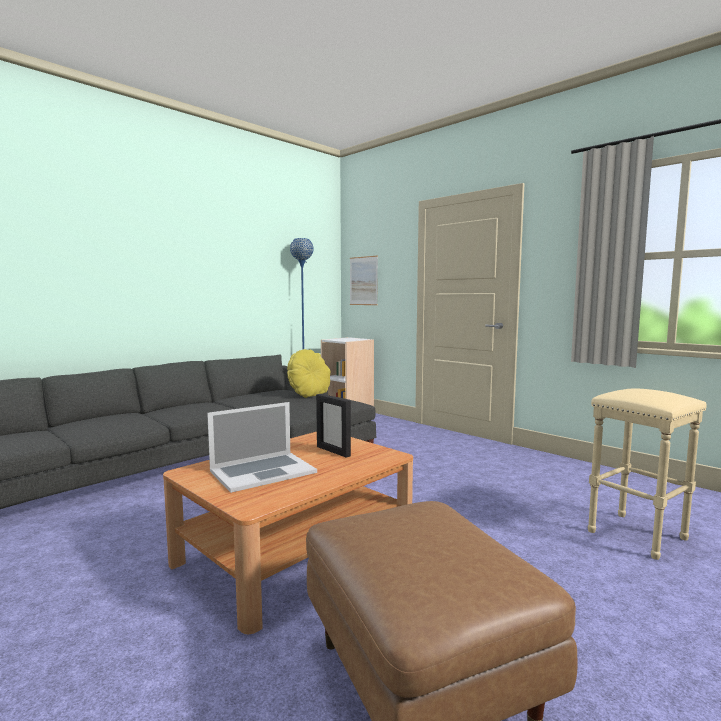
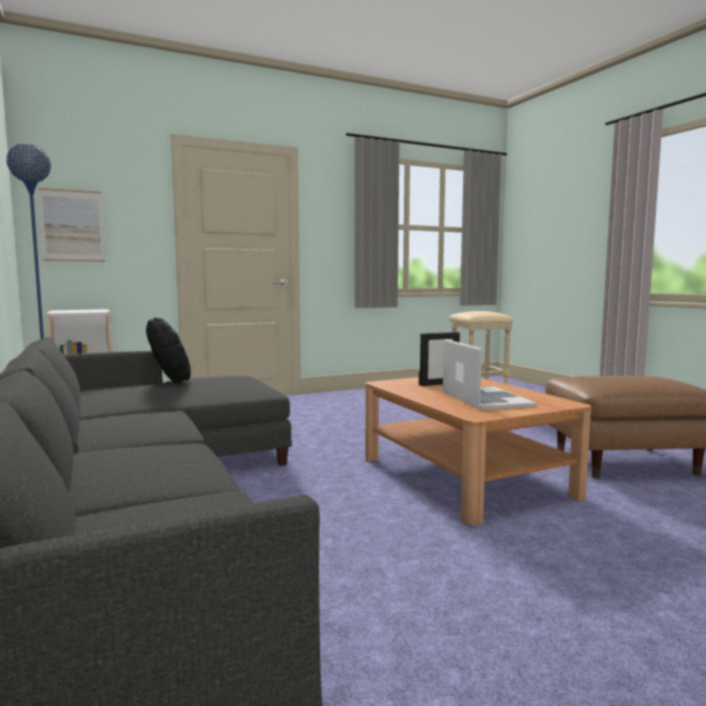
camera: 70 degrees left, 0 degrees up
yellow pillow [287,349,330,398] -> black pillow [146,317,191,384]

